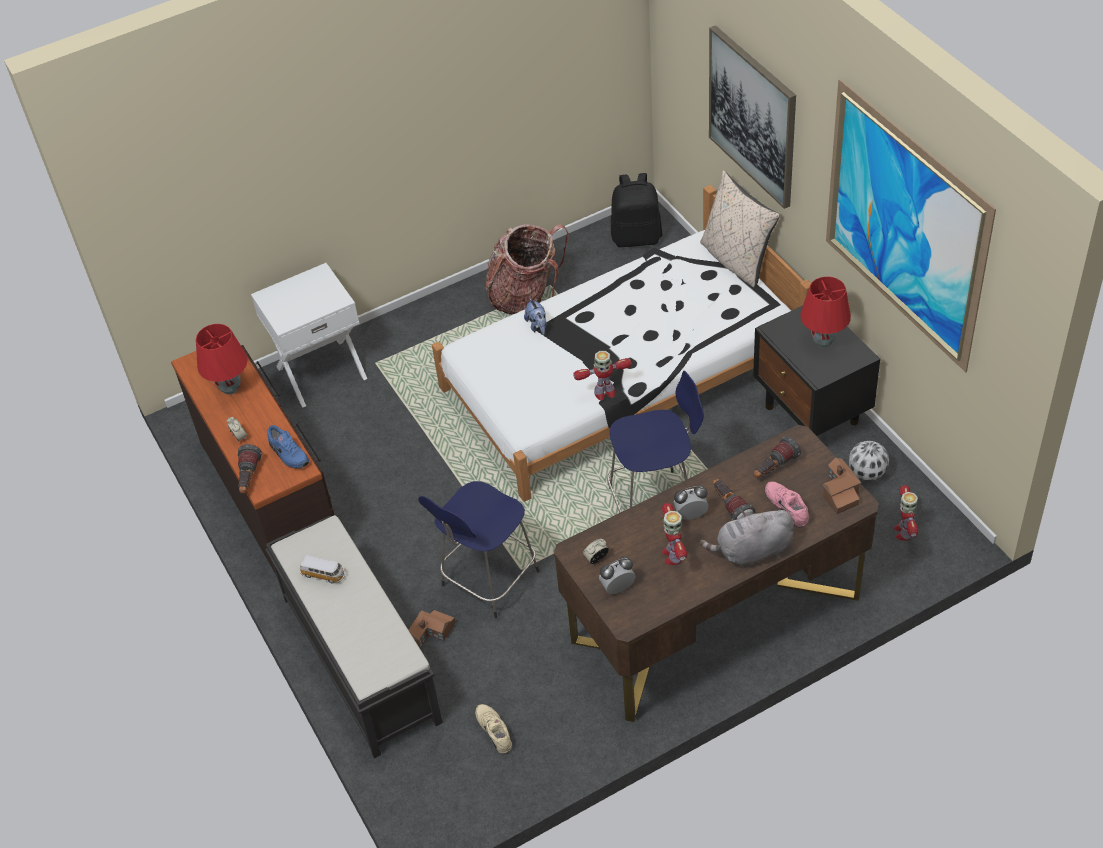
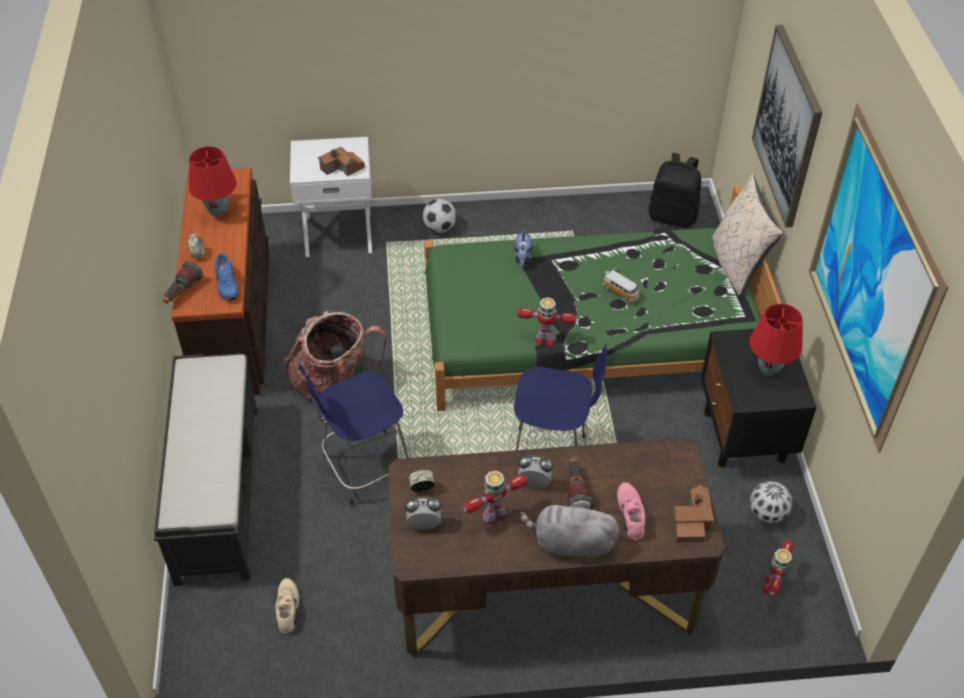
camera: 20 degrees right, 0 degrees up
toy car [300,554,345,583] -> toy car moved to [603,270,639,302]
toy house [409,610,456,649] -> toy house moved to [318,147,365,176]
white bed [432,185,811,502] -> green bed [424,186,781,411]
backpack [485,224,569,315] -> backpack moved to [283,311,387,399]
toy robot [661,503,687,565] -> toy robot turned 45 degrees clockwise [463,471,528,524]
flashlight [754,436,801,478] -> none
none -> football [423,199,456,233]

